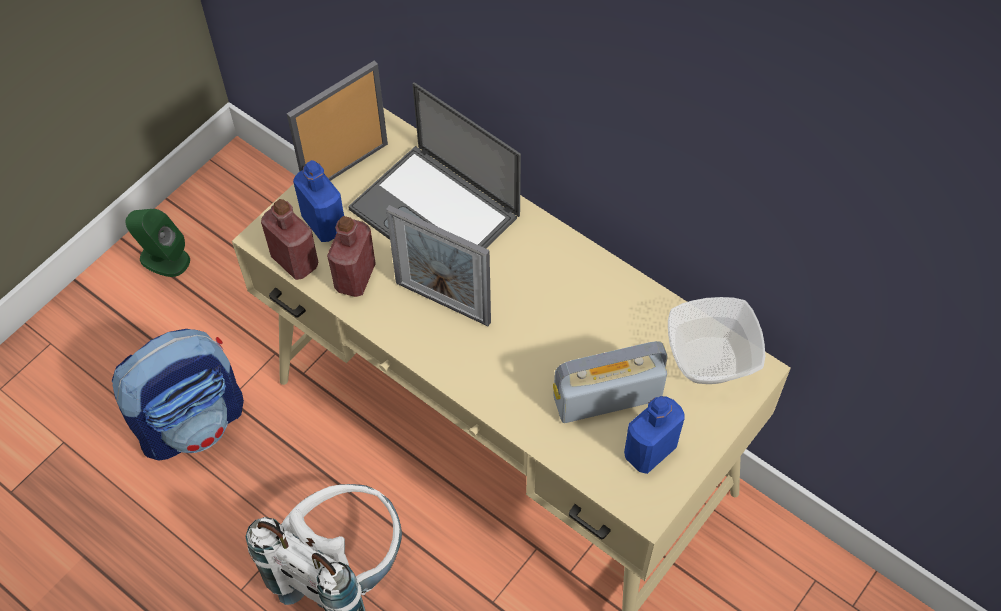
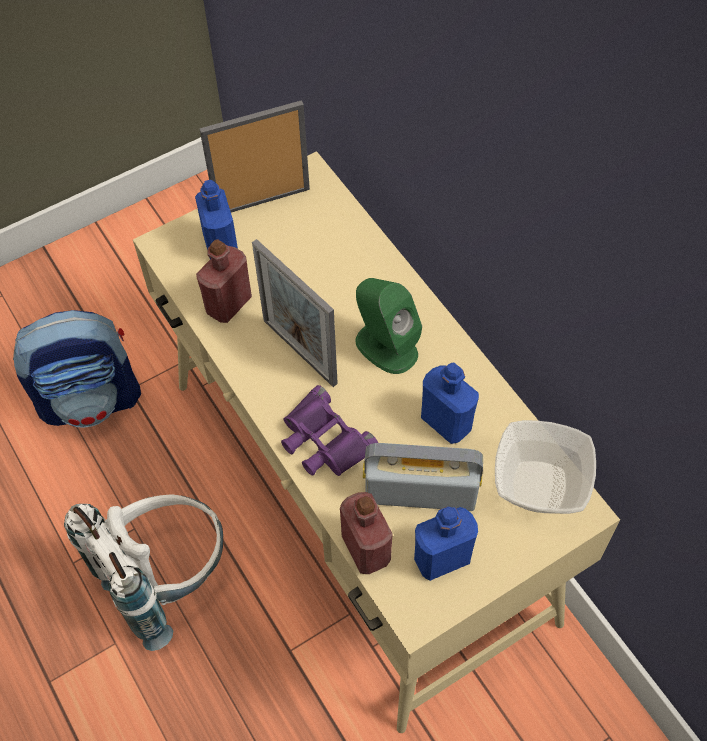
camera: 20 degrees right, 0 degrees up
green speaker [125,209,190,277] -> green speaker moved to [355,278,422,374]
red bottle [261,199,318,280] -> red bottle moved to [340,492,393,574]
laptop [348,82,521,248] -> none
none -> purple binoculars [281,385,378,476]
none -> blue bottle [421,363,479,444]

